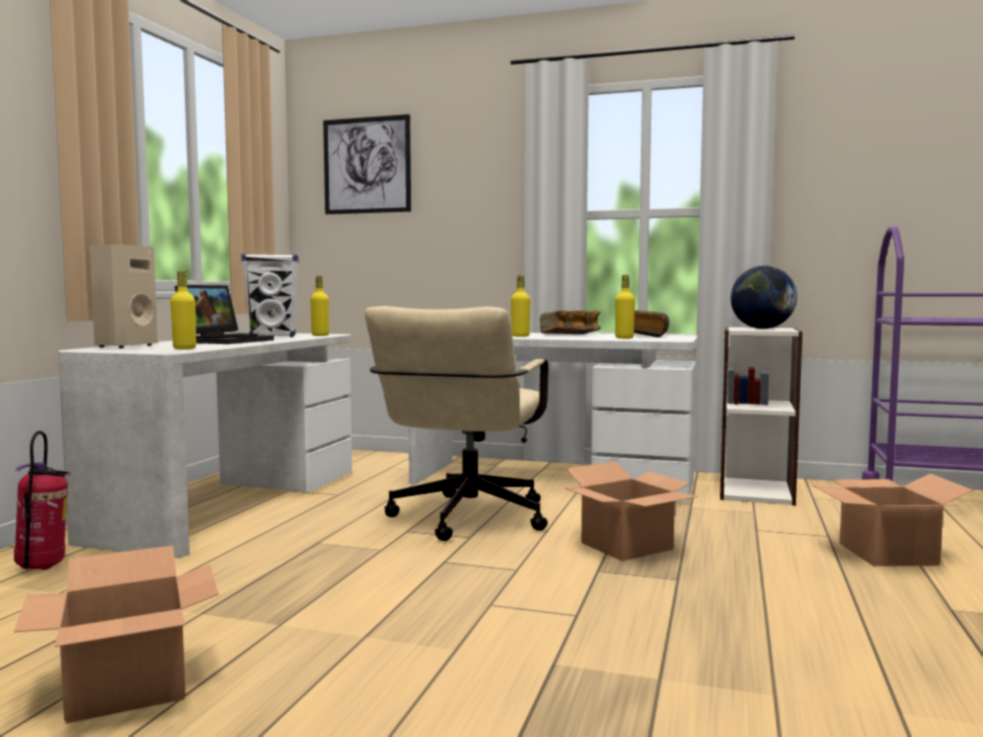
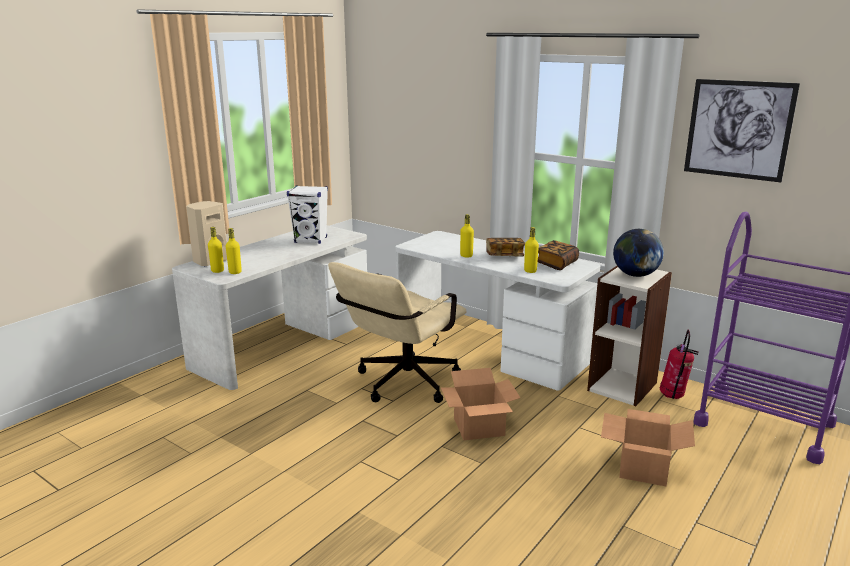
camera: 20 degrees right, 15 degrees up
fire extinguisher [14,431,71,570] -> fire extinguisher moved to [660,330,699,399]
cardboard box [14,545,219,724] -> none
laptop [174,285,274,344] -> none
yellow bottle [310,276,329,336] -> yellow bottle moved to [208,227,224,273]
picture [323,114,411,214] -> picture moved to [684,79,800,182]

